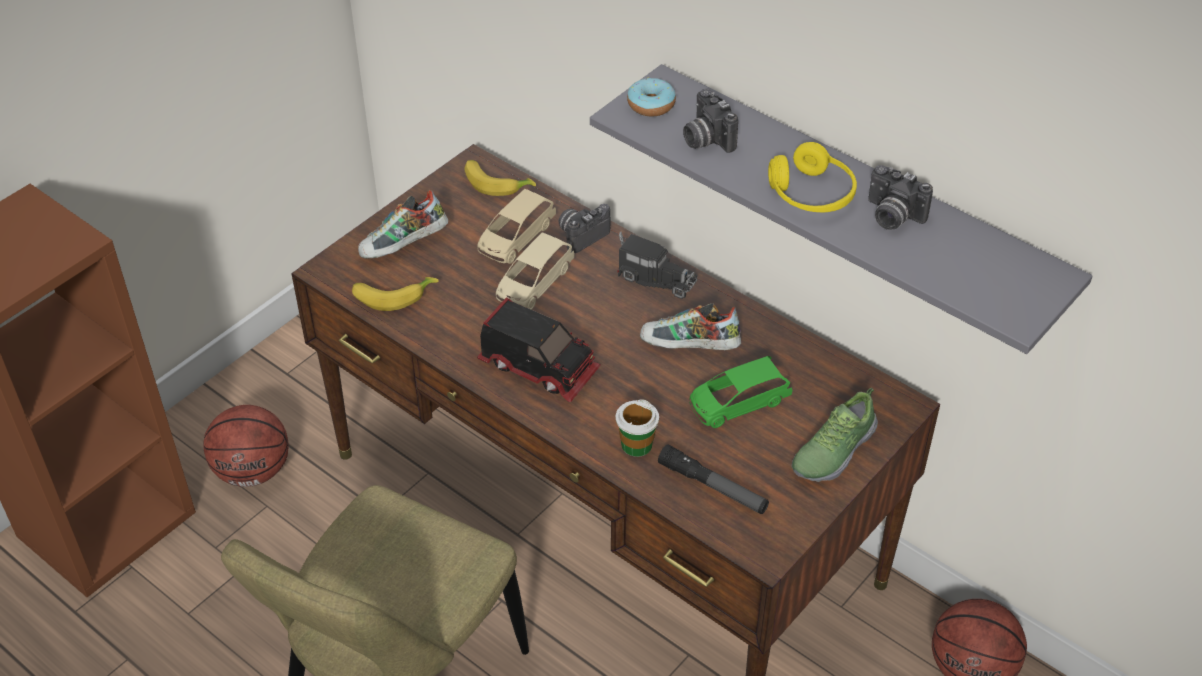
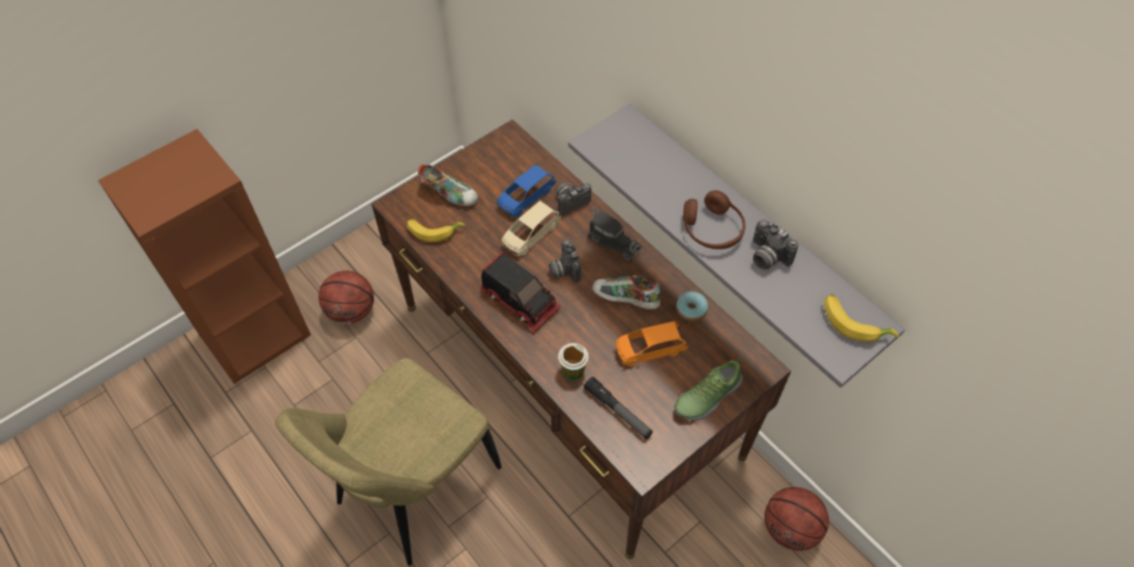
camera: 10 degrees right, 10 degrees up
shoe [358,190,448,259] -> shoe turned 135 degrees counterclockwise [418,164,478,206]
banana [464,160,536,196] -> banana moved to [824,294,899,342]
beige toy car [477,189,556,264] -> blue toy car [497,164,556,217]
donut [627,78,676,116] -> donut moved to [676,291,708,321]
camera [683,89,738,153] -> camera moved to [549,240,581,283]
green toy car [689,356,792,428] -> orange toy car [615,321,688,366]
yellow headphones [768,142,857,212] -> brown headphones [683,190,745,249]

